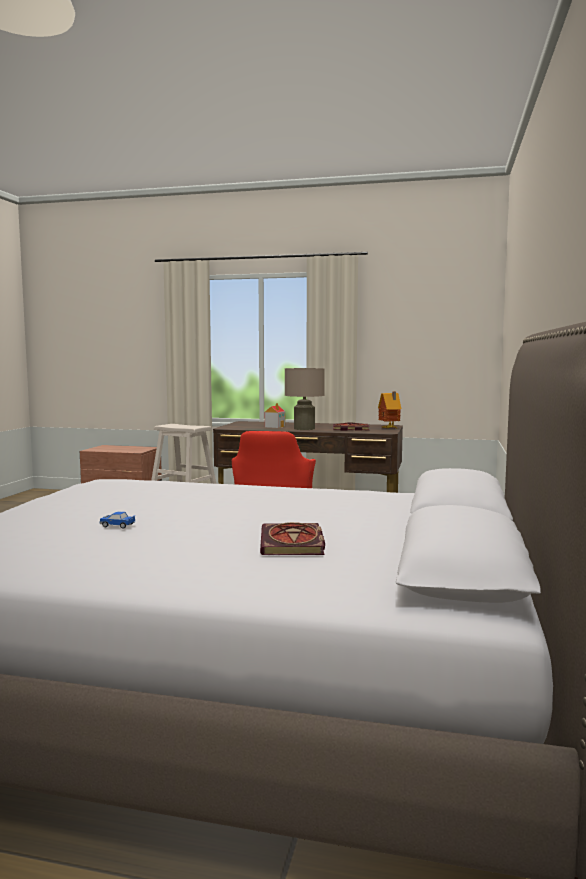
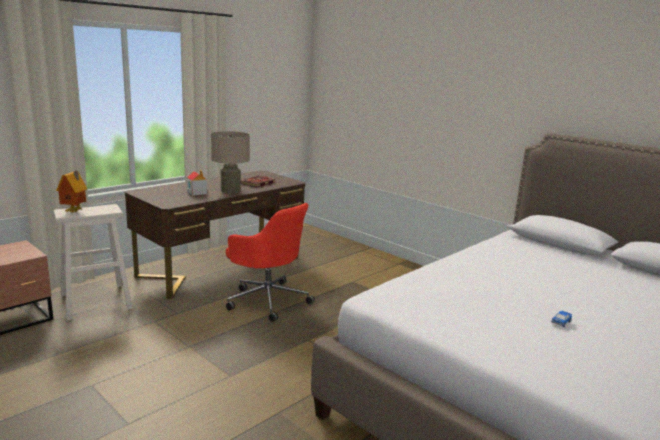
camera: 60 degrees left, 10 degrees up
book [260,522,325,555] -> none
toy house [378,392,401,428] -> toy house moved to [56,171,87,212]

